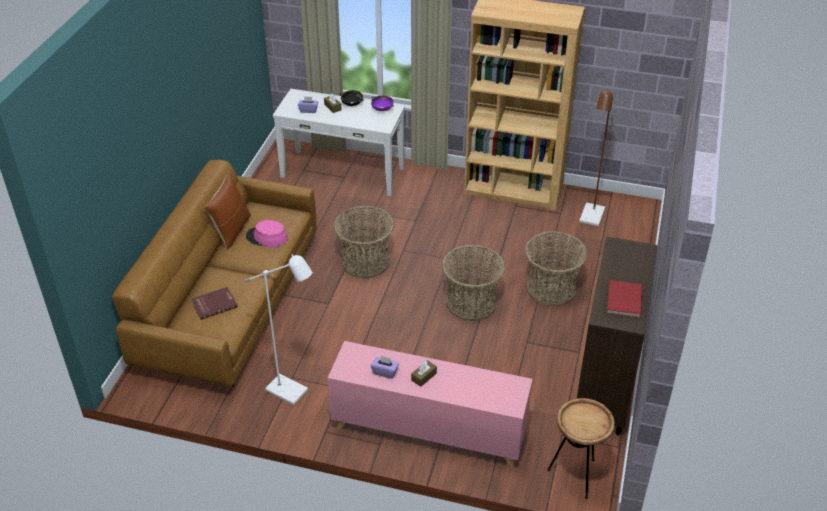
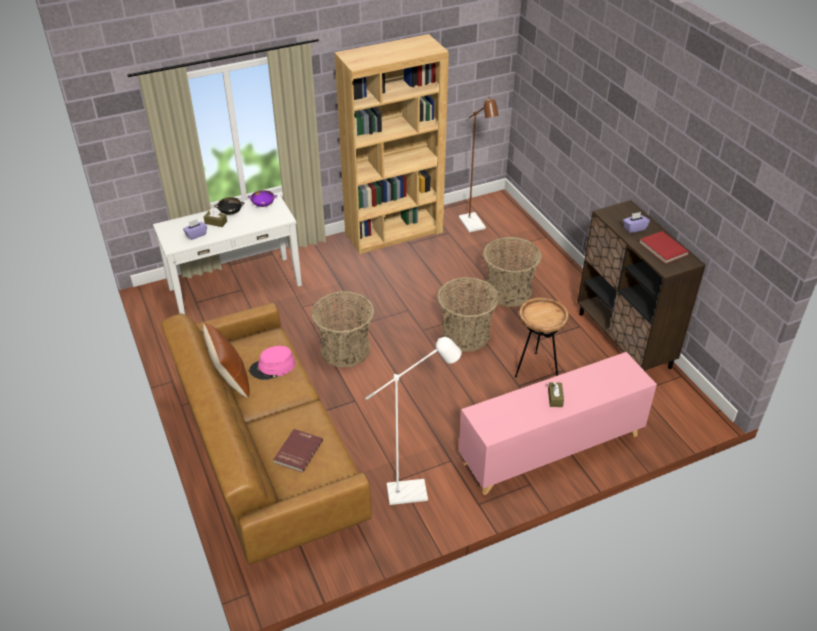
camera: 40 degrees left, 0 degrees up
purple tissue box [371,356,399,379] -> purple tissue box moved to [623,212,650,233]
brown side table [548,398,615,499] -> brown side table moved to [515,298,569,377]

